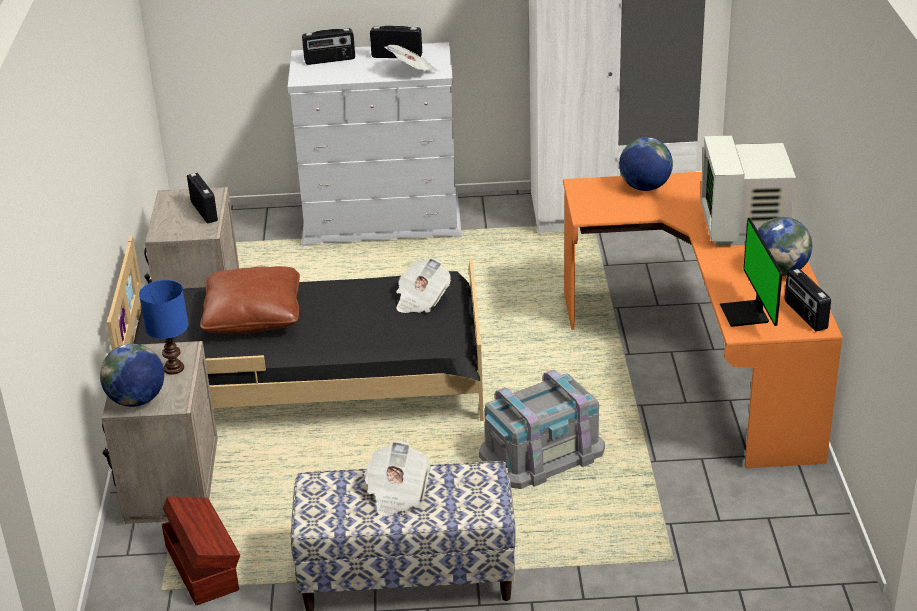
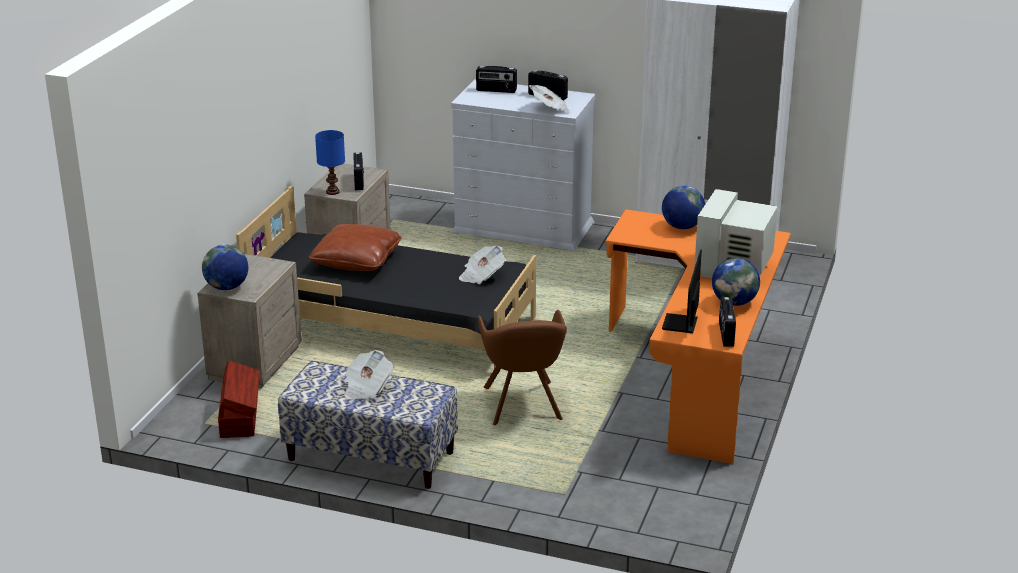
camera: 20 degrees right, 5 degrees down
blue table lamp [139,280,188,375] -> blue table lamp moved to [315,130,345,195]
grey storage box [479,370,605,489] -> brown armchair [478,310,567,425]

